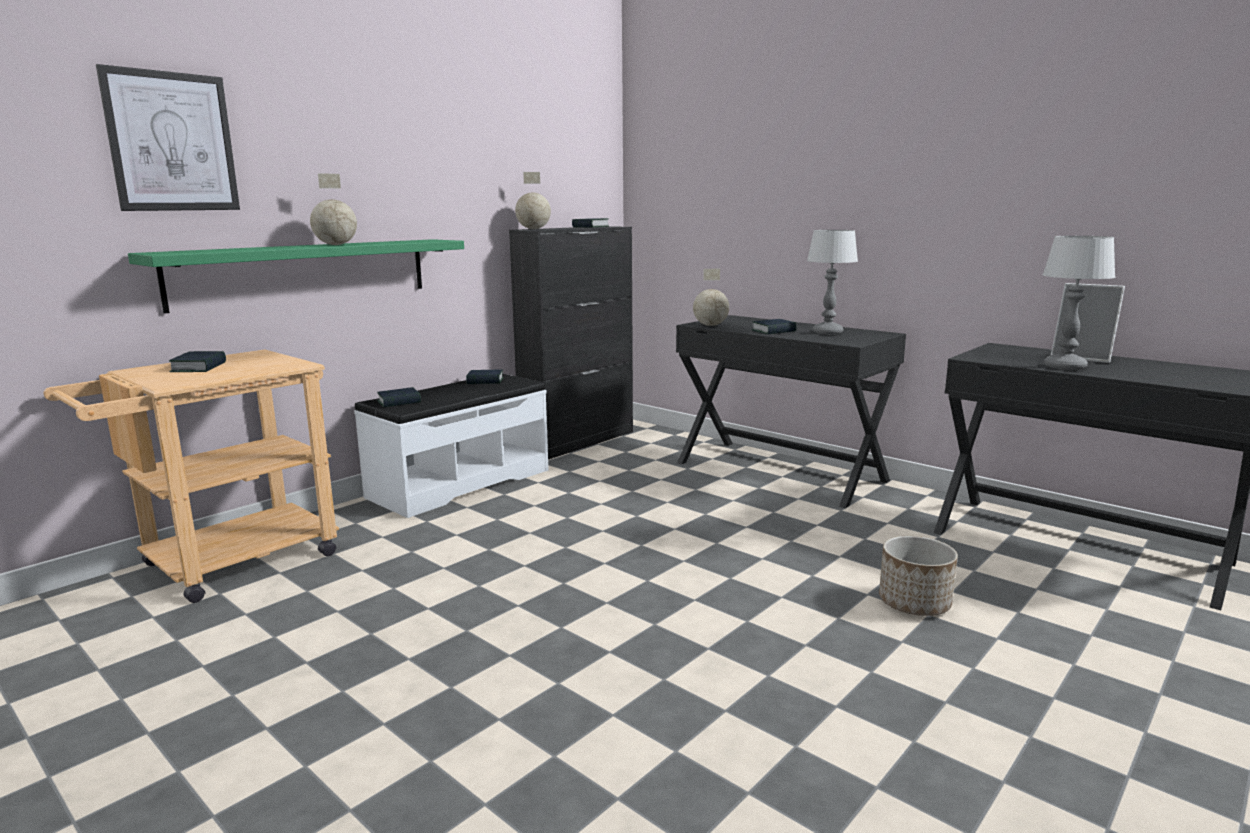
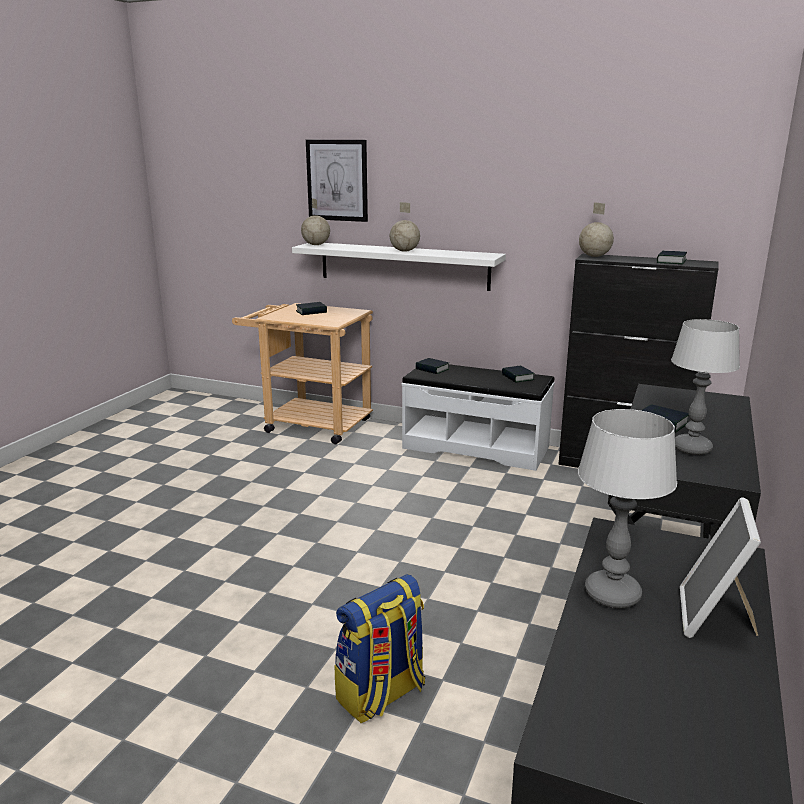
camera: 70 degrees right, 5 degrees up
green shelf [128,239,464,314] -> white shelf [292,243,506,291]
globe [693,269,729,326] -> globe moved to [301,198,330,245]
planter [879,536,958,616] -> backpack [335,574,425,723]

